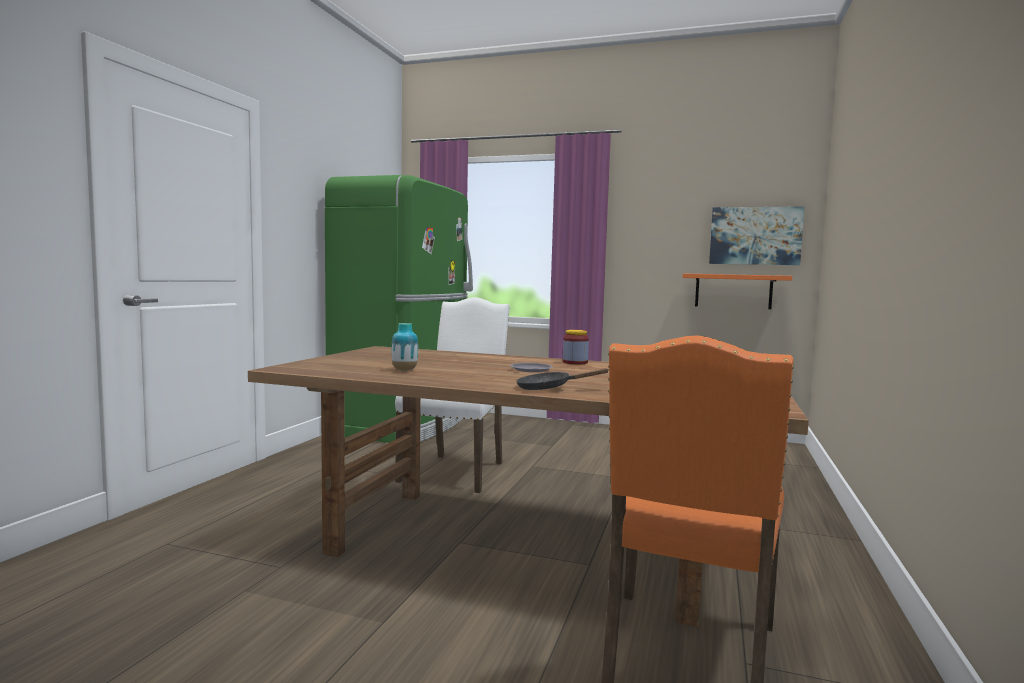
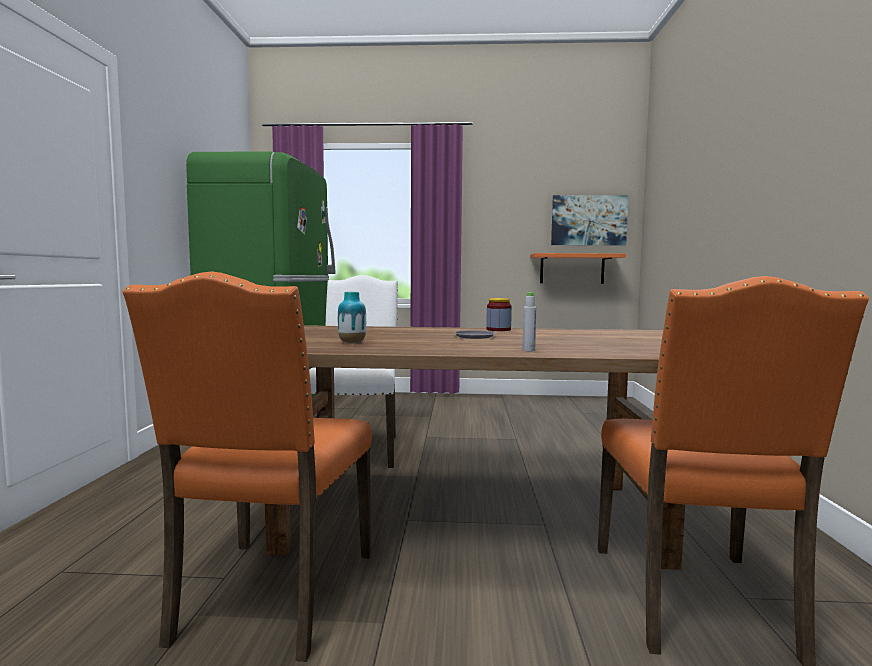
camera: 15 degrees left, 0 degrees up
black frying pan [516,369,609,390] -> grey bottle [522,292,537,351]
none -> orange chair [123,271,372,662]

